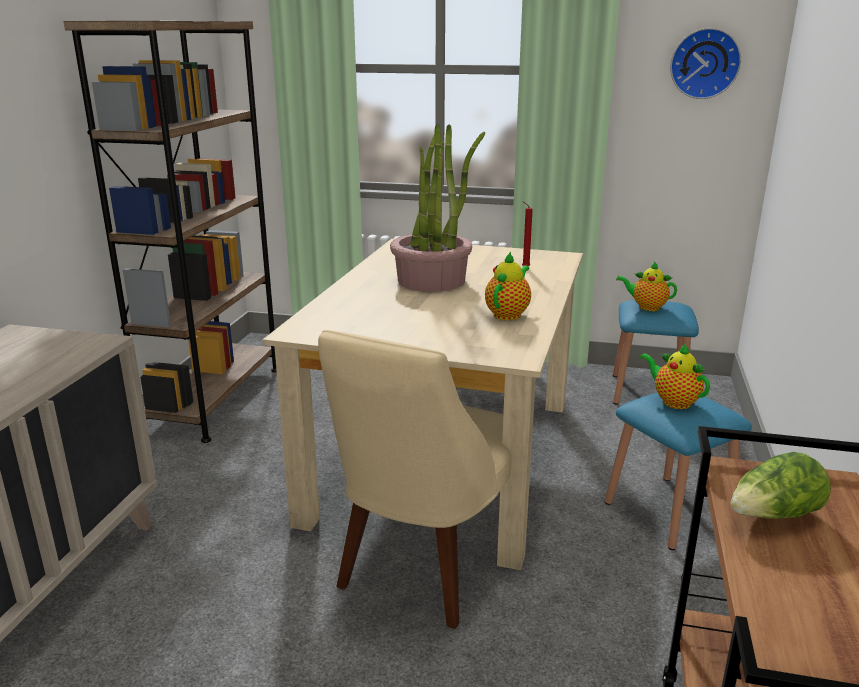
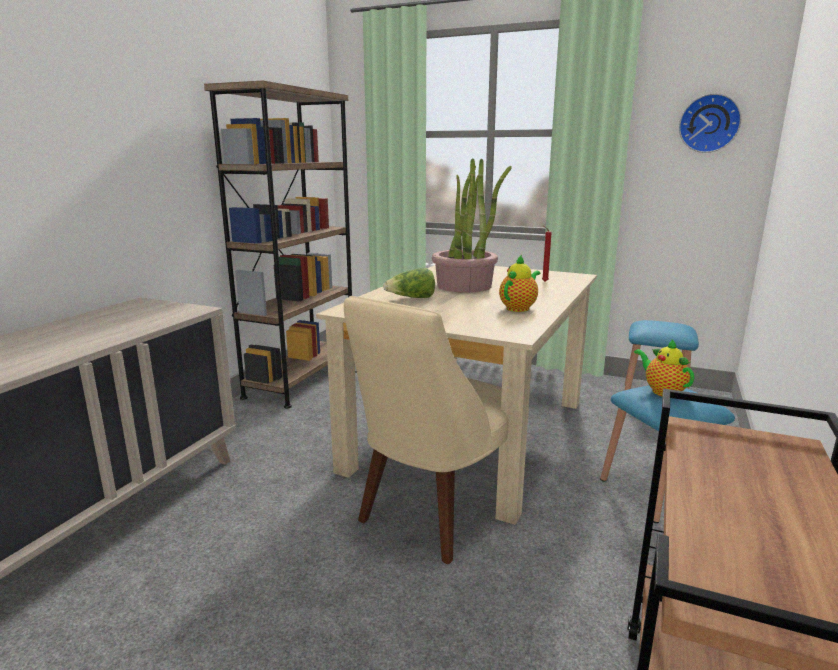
camera: 10 degrees right, 5 degrees down
teapot [616,262,677,311] -> none
lettuce [730,452,831,519] -> lettuce moved to [383,268,435,298]

